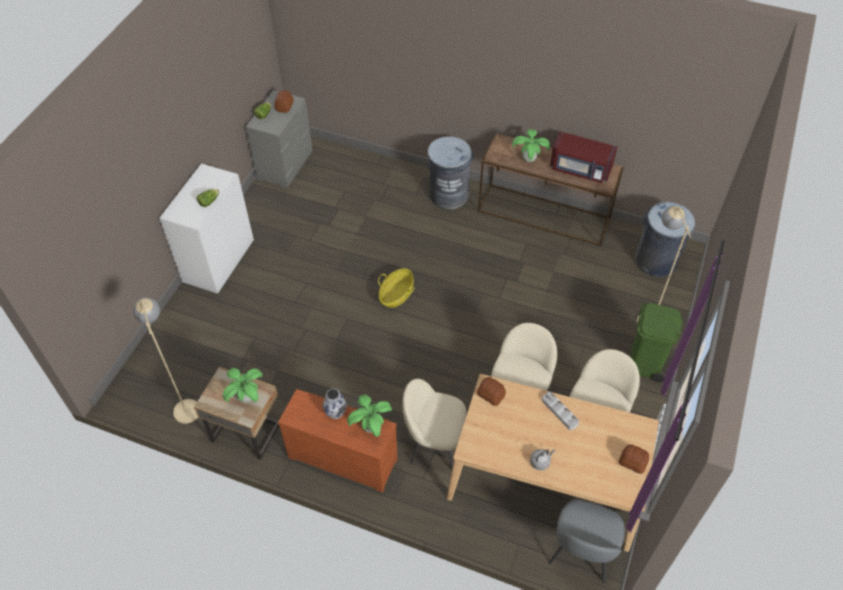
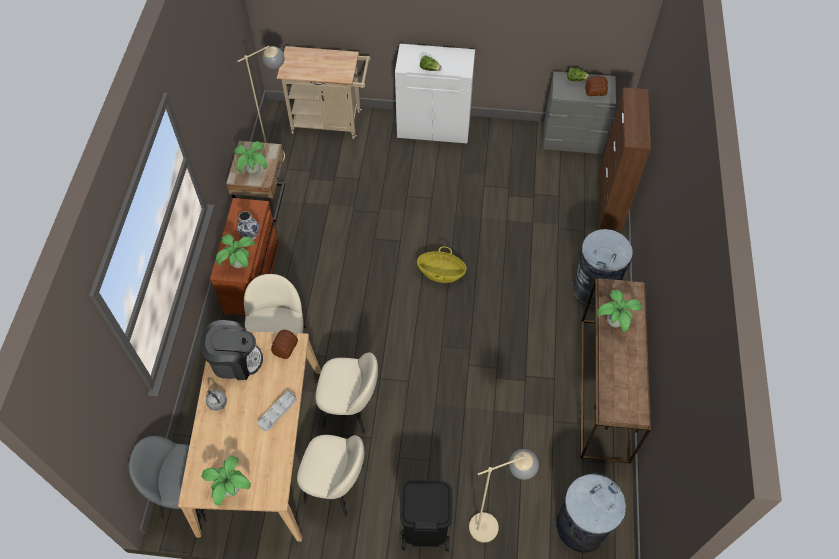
camera: 75 degrees right, 5 degrees up
red microwave [550,131,617,183] -> none
bread [619,444,649,474] -> potted plant [201,456,251,506]
green trash can [630,303,683,383] -> black trash can [400,481,452,551]
none -> coffee machine [200,320,263,380]
none -> beige cart [277,46,371,139]
none -> brown cabinet [599,87,651,230]

